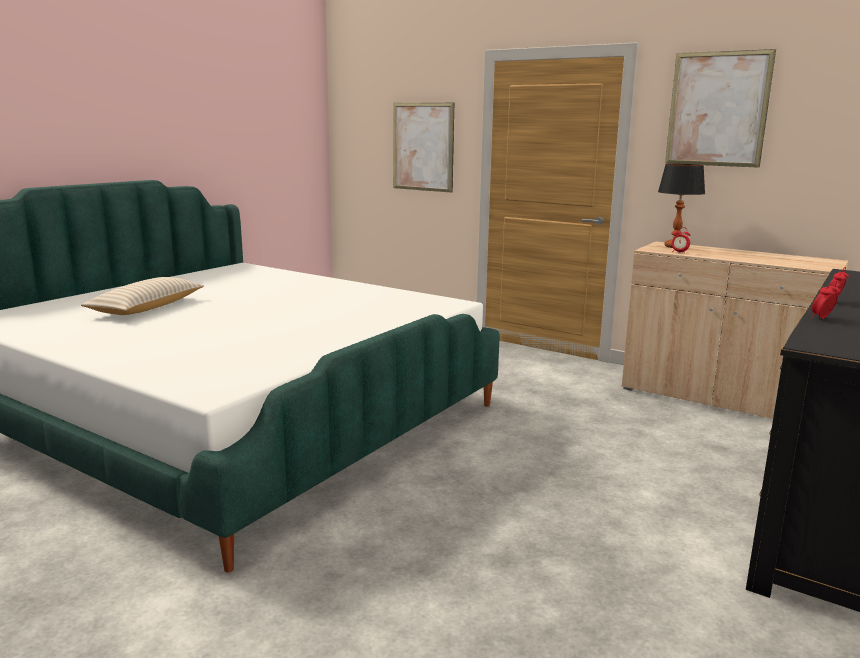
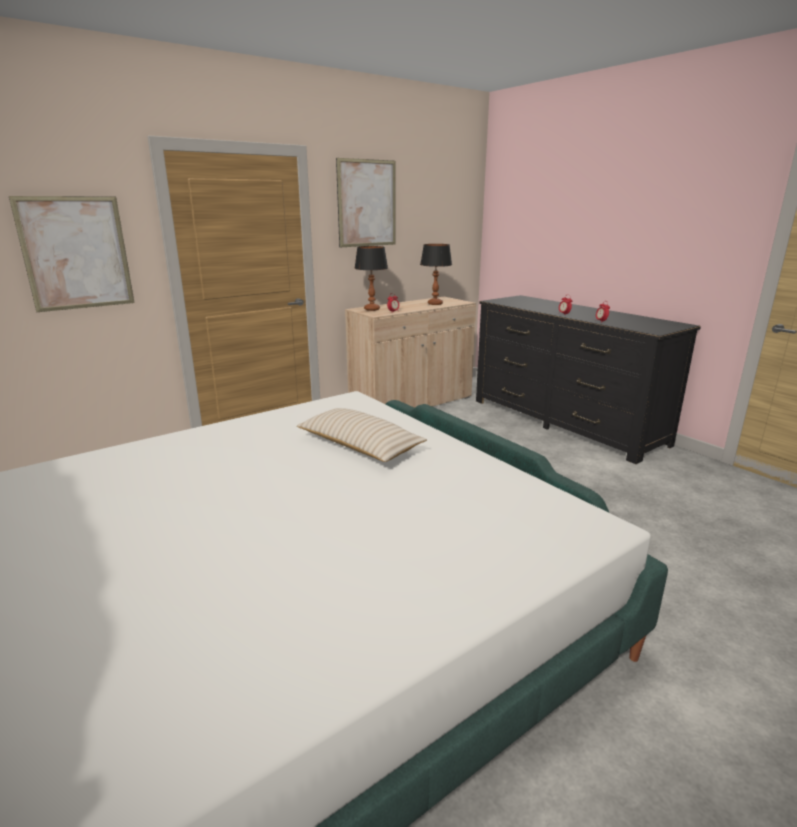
camera: 70 degrees left, 5 degrees up
beige pillow [81,277,204,315] -> beige pillow moved to [297,408,427,462]
none -> table lamp [420,244,452,305]

